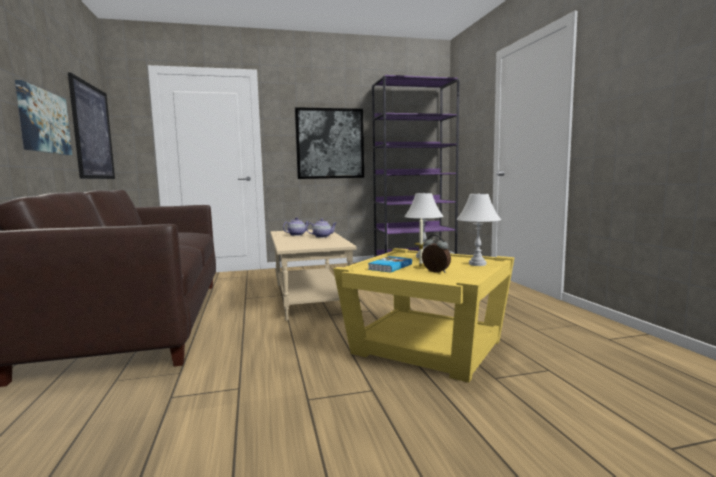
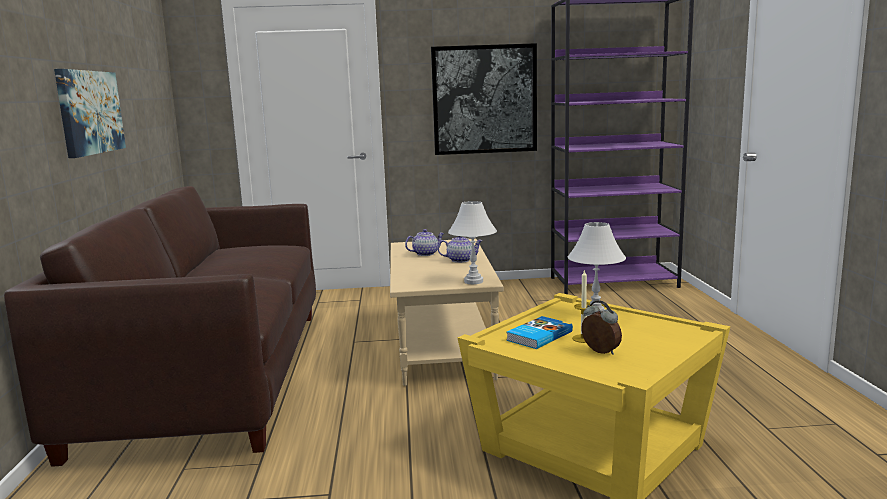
camera: 10 degrees right, 5 degrees up
picture [68,73,115,179] -> none
white table lamp [456,193,501,266] -> white table lamp moved to [448,201,497,284]

